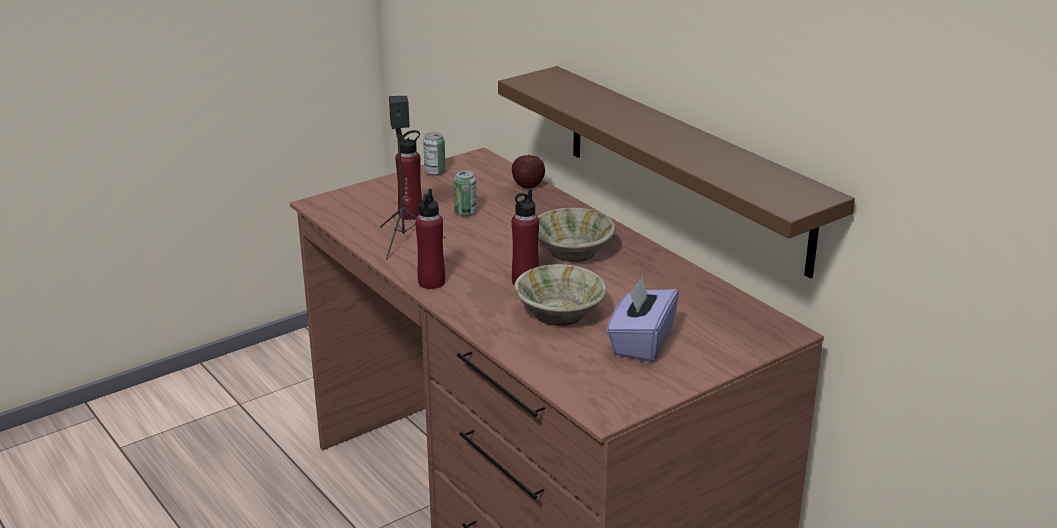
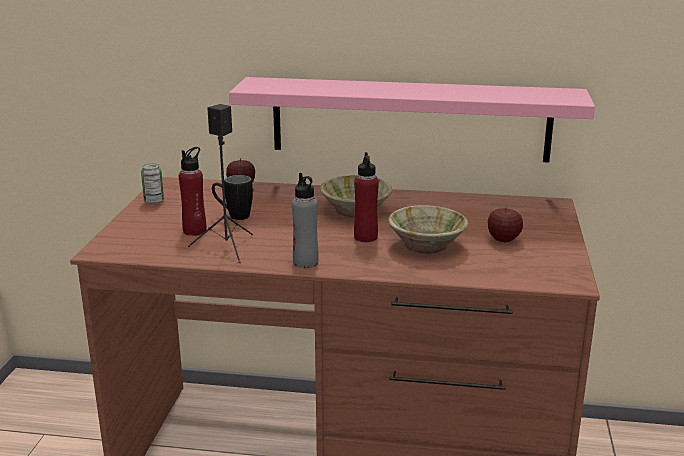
camera: 45 degrees left, 5 degrees down
red bottle [415,188,445,289] -> grey bottle [292,173,319,268]
can [453,170,477,217] -> black mug [212,175,253,220]
brown shelf [498,66,855,279] -> pink shelf [229,77,595,163]
purple tissue box [607,277,679,362] -> apple [488,207,523,242]

